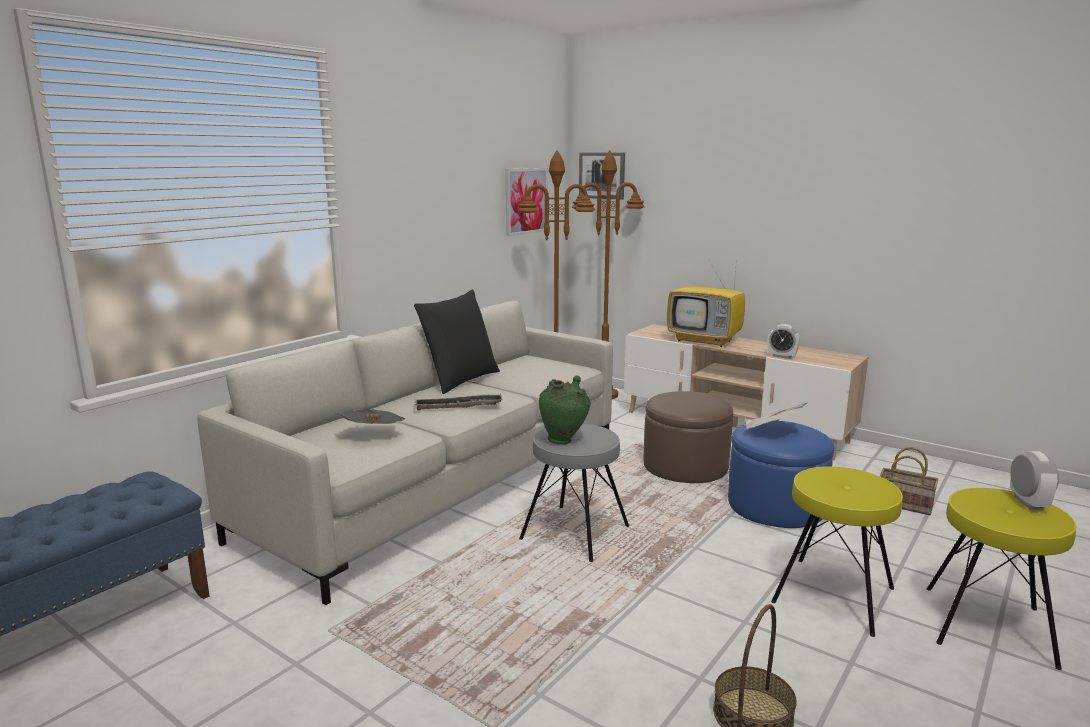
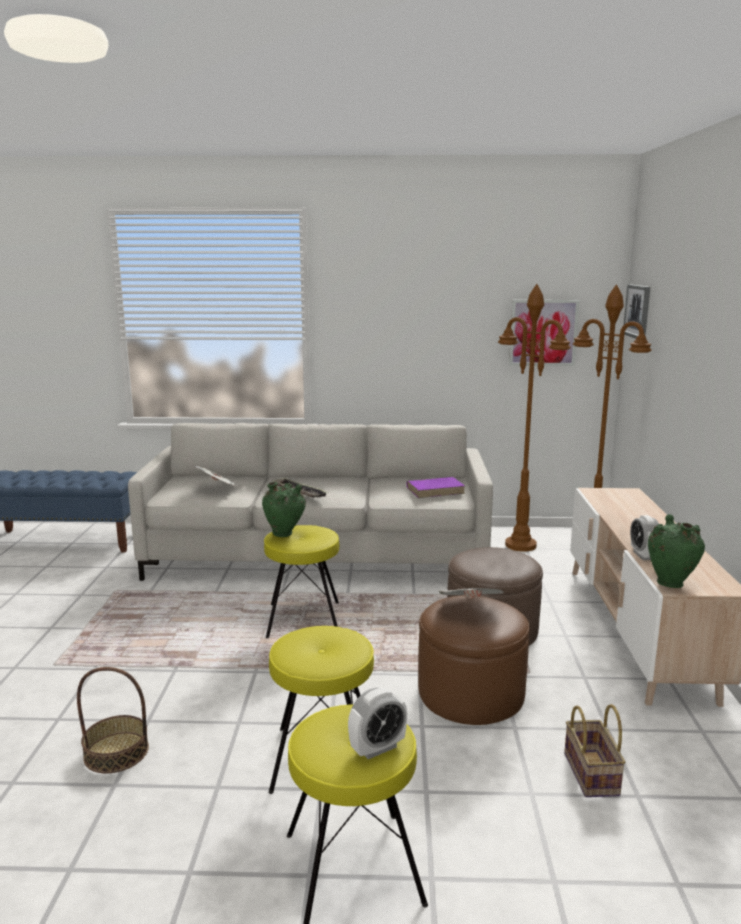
camera: 55 degrees right, 0 degrees up
black pillow [414,289,500,394] -> none
grey stool [519,424,629,562] -> yellow stool [264,525,339,638]
television [667,257,745,347] -> none
blue ottoman [728,421,834,528] -> brown ottoman [418,595,530,725]
none -> purple book [407,477,465,498]
none -> green vase [648,514,705,588]

